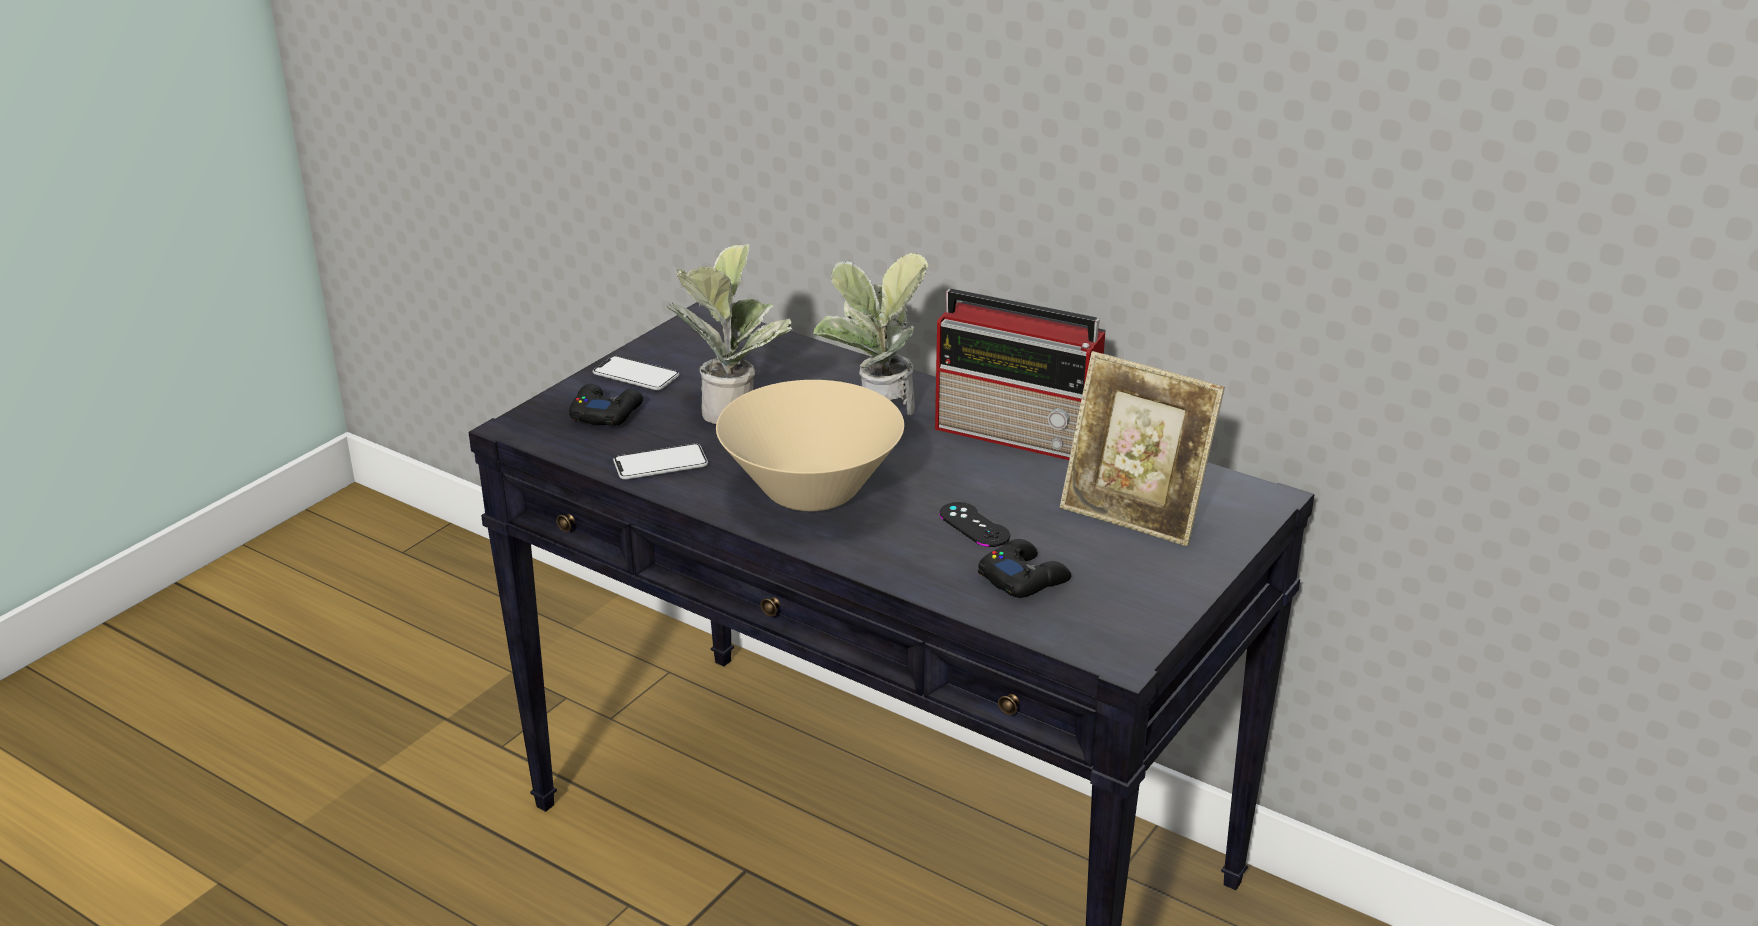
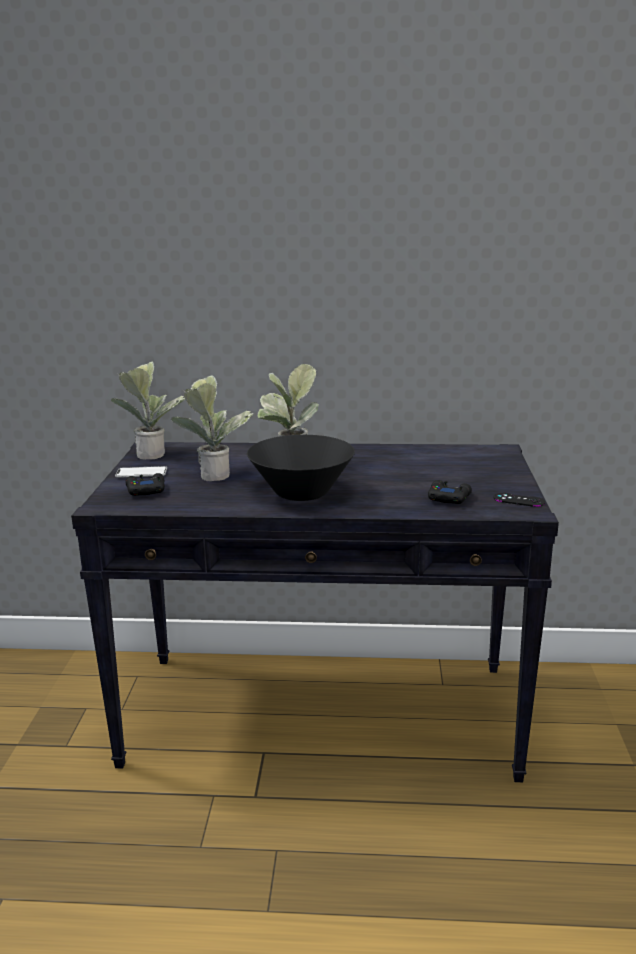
camera: 30 degrees left, 10 degrees down
phone [613,444,708,480] -> none
beige bowl [716,380,904,511] -> black bowl [247,435,355,501]
radio [935,289,1105,460] -> none
black game controller [940,502,1010,547] -> black game controller moved to [493,493,545,507]
picture frame [1060,351,1225,546] -> none
none -> potted plant [111,361,185,459]

